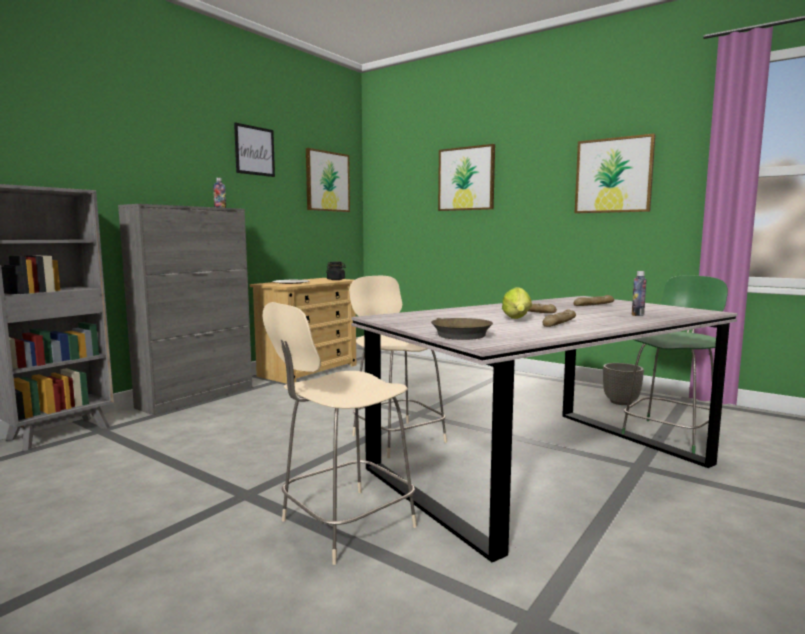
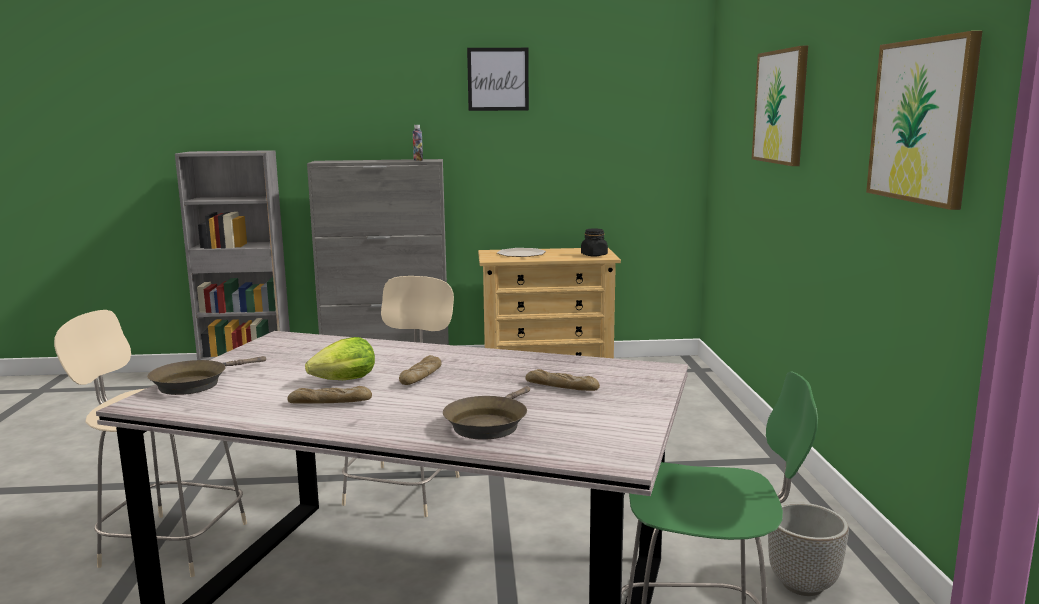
camera: 50 degrees right, 5 degrees up
picture [306,148,350,212] -> none
bottle [632,271,647,316] -> brown frying pan [443,386,530,440]

